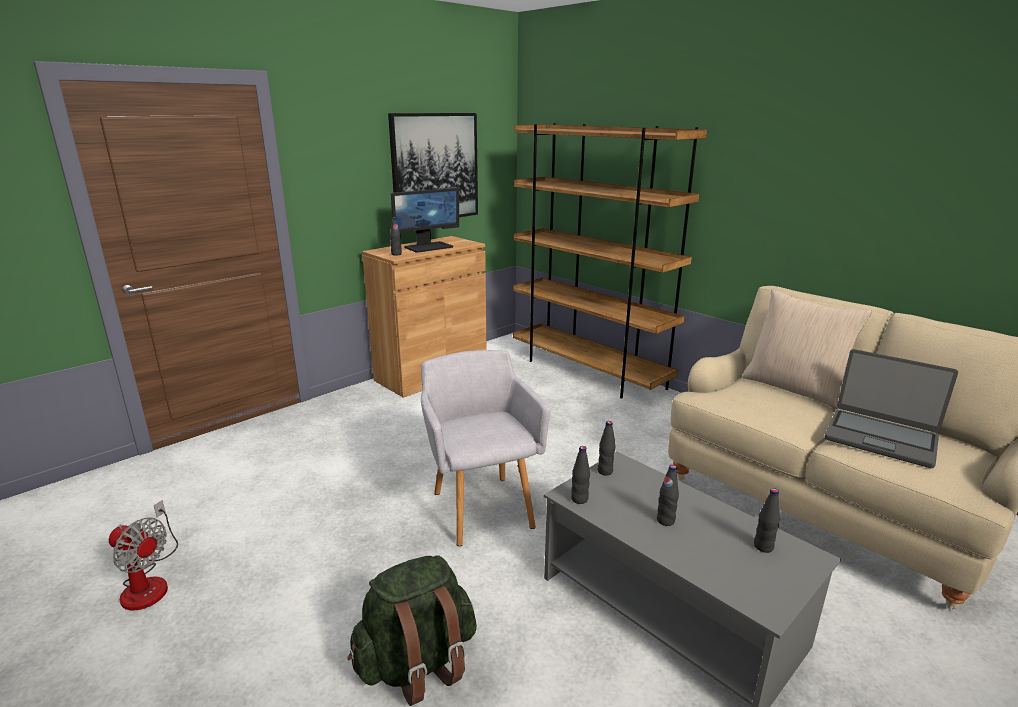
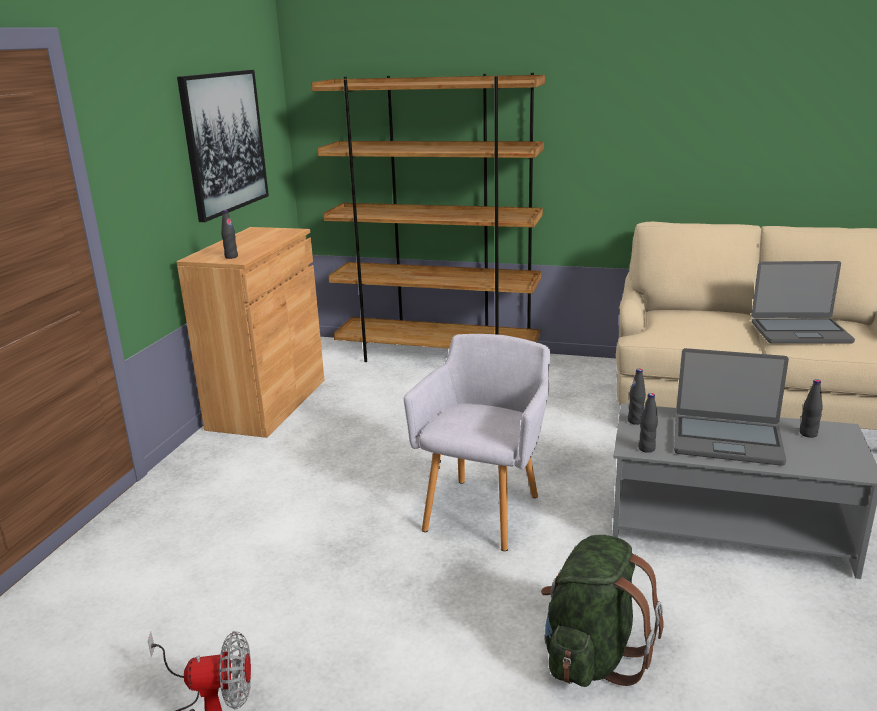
camera: 30 degrees left, 0 degrees up
monitor [391,188,459,253] -> none
grey armchair [421,350,551,546] -> grey armchair turned 75 degrees clockwise [404,334,550,551]
black bottle [657,465,679,526] -> laptop [674,348,789,466]
beige pillow [742,289,872,409] -> none

